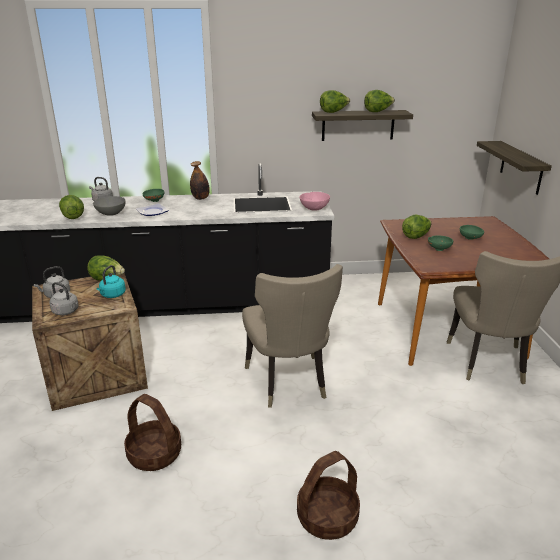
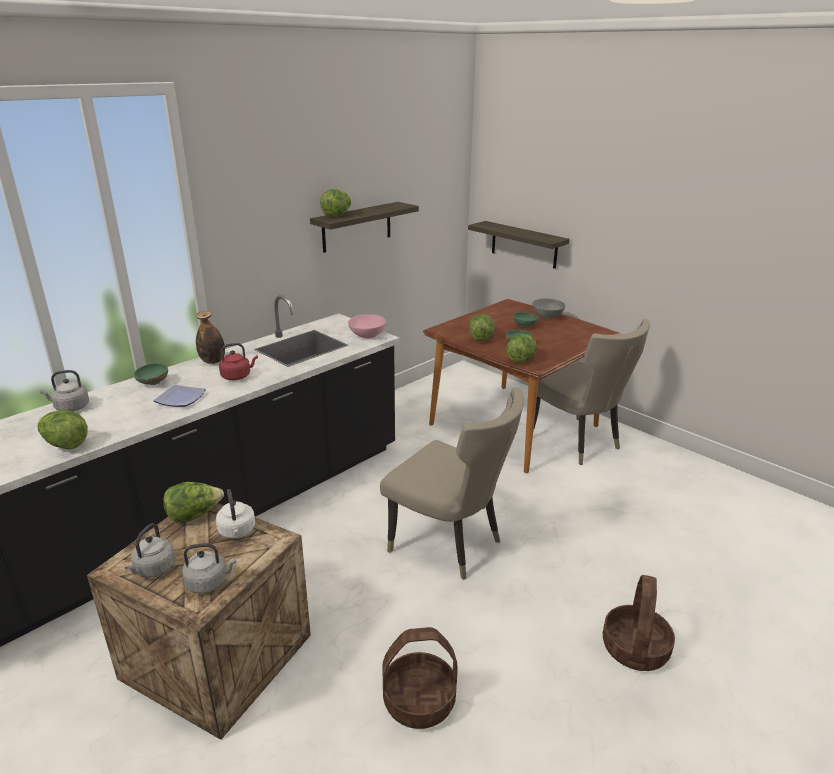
camera: 40 degrees left, 0 degrees up
grey bowl [93,196,126,216] -> grey bowl moved to [532,298,565,319]
turquoise kettle [97,265,126,298] -> white kettle [216,489,255,538]
lettuce [364,90,395,112] -> lettuce moved to [506,334,537,363]
none -> red kettle [219,343,258,380]

